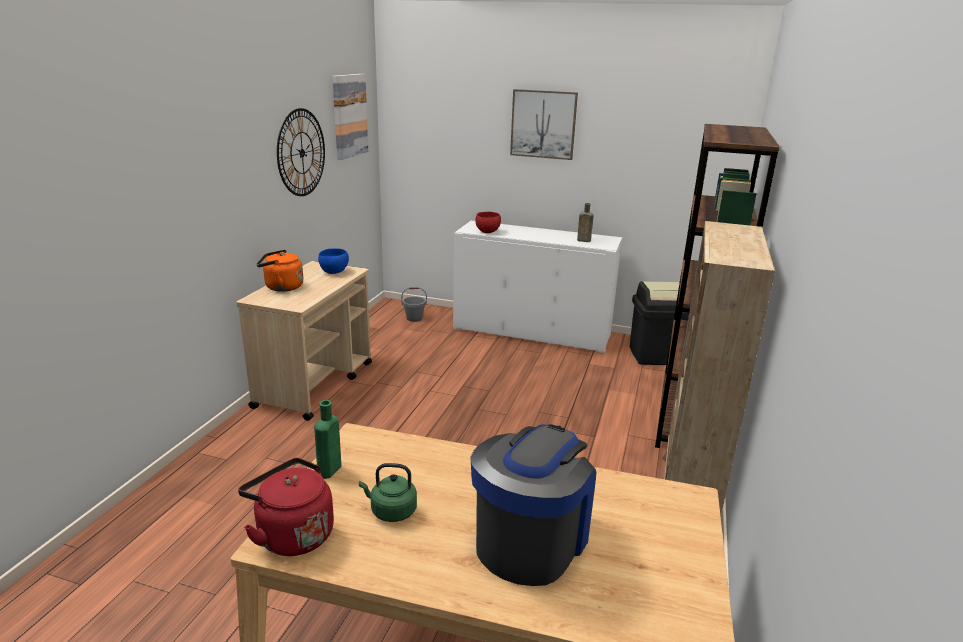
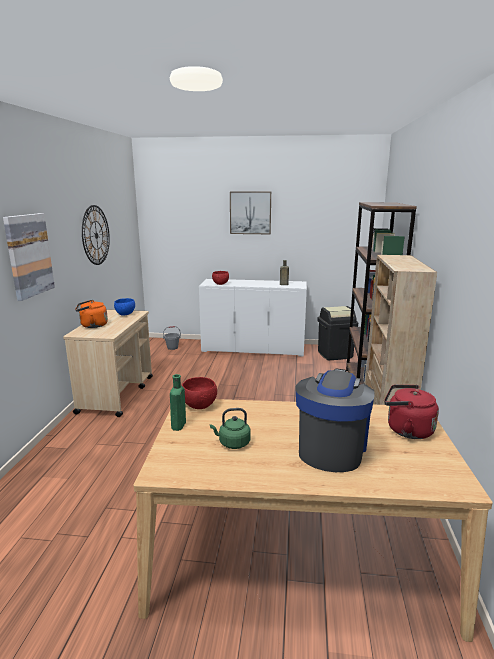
camera: 10 degrees left, 5 degrees down
red kettle [238,458,334,556] -> red kettle moved to [384,385,439,439]
picture [332,74,368,160] -> picture moved to [3,213,55,301]
none -> red bowl [182,377,217,409]

